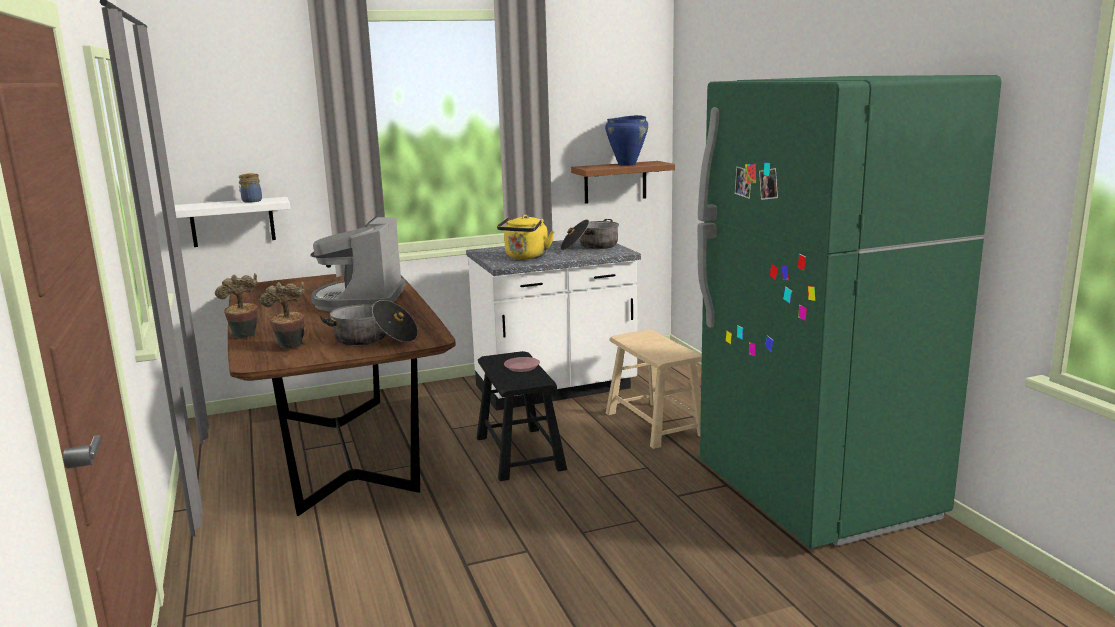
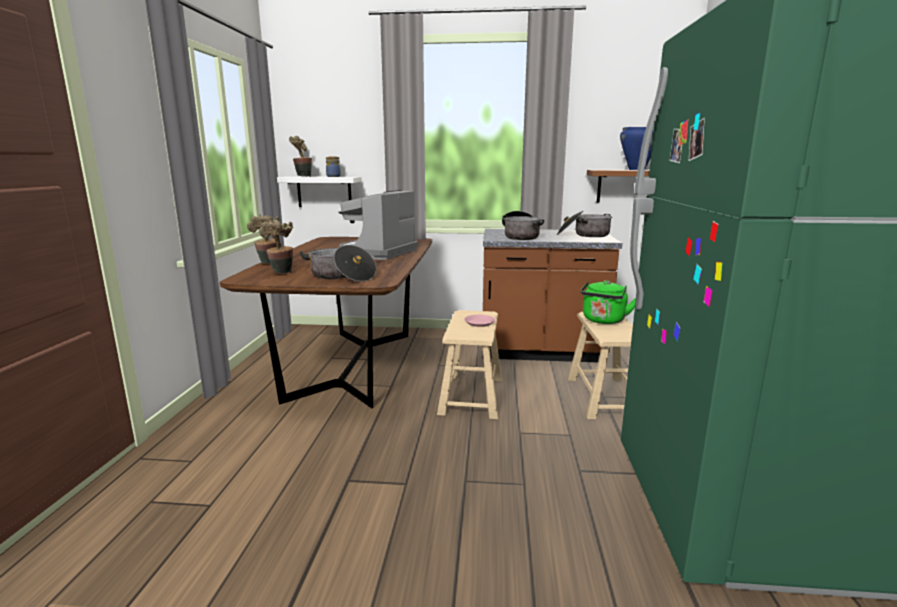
camera: 25 degrees right, 0 degrees up
white counter [466,239,641,411] -> brown counter [482,229,622,362]
black stool [477,351,567,481] -> beige stool [437,310,502,419]
yellow kettle [497,215,555,259] -> cooking pot [502,211,544,240]
none -> potted plant [289,136,312,177]
none -> green kettle [581,280,636,324]

